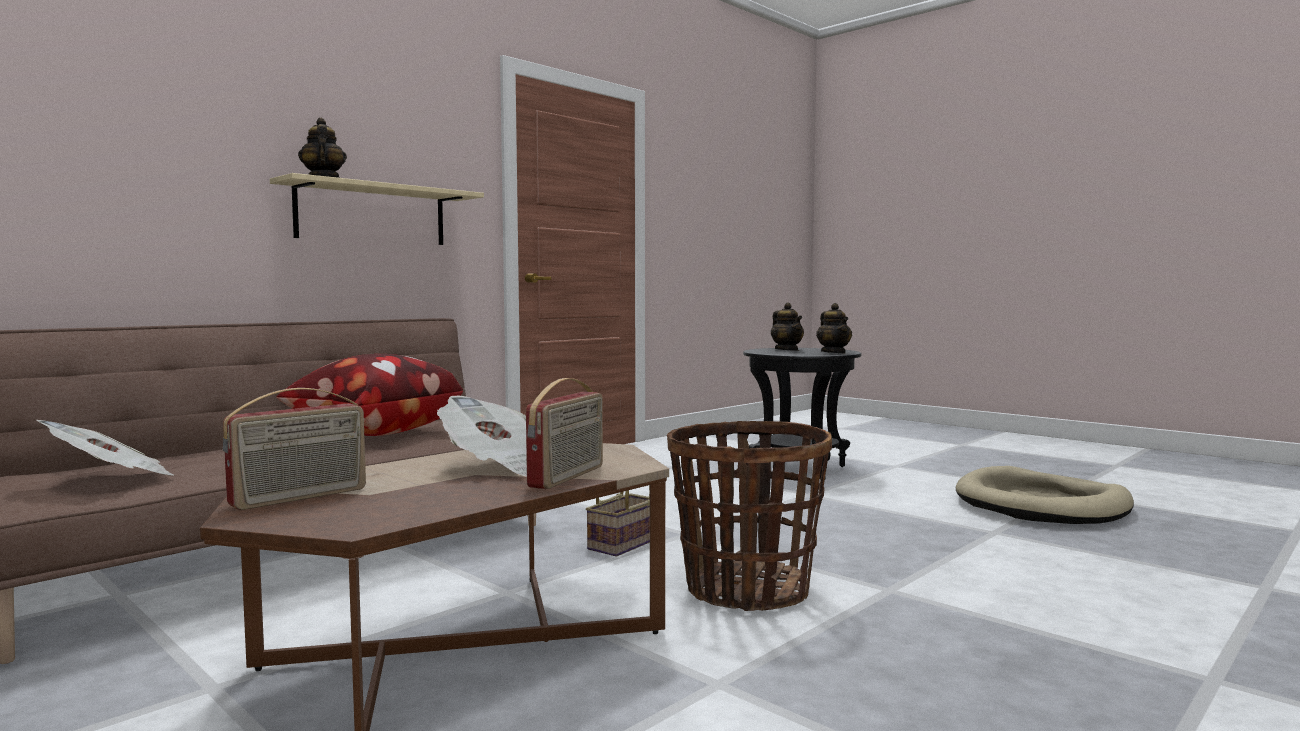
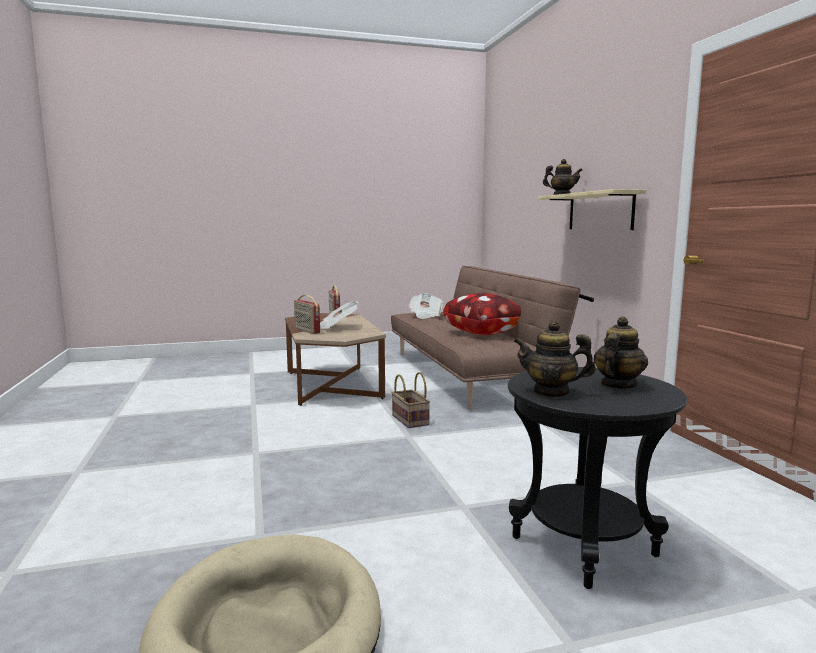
camera: 120 degrees right, 5 degrees up
basket [667,421,832,611] -> none
teapot [771,303,804,351] -> teapot turned 120 degrees clockwise [593,316,648,389]

